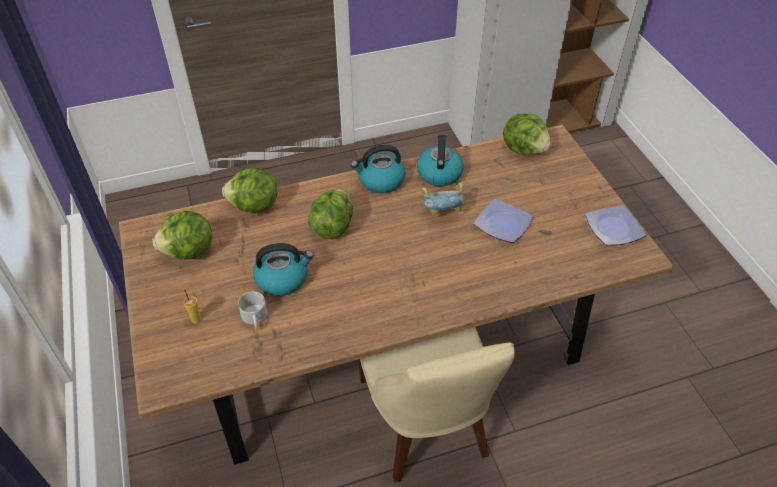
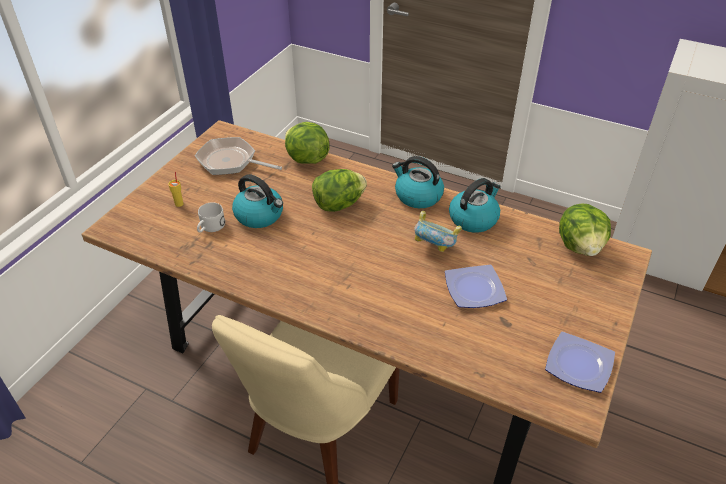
camera: 45 degrees right, 5 degrees down
lettuce [152,211,212,260] -> frying pan [195,137,282,175]

